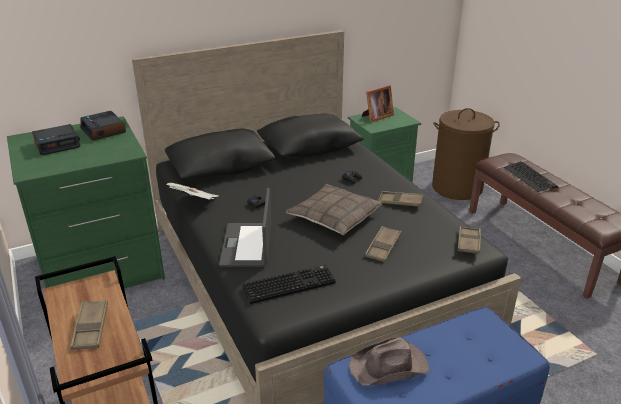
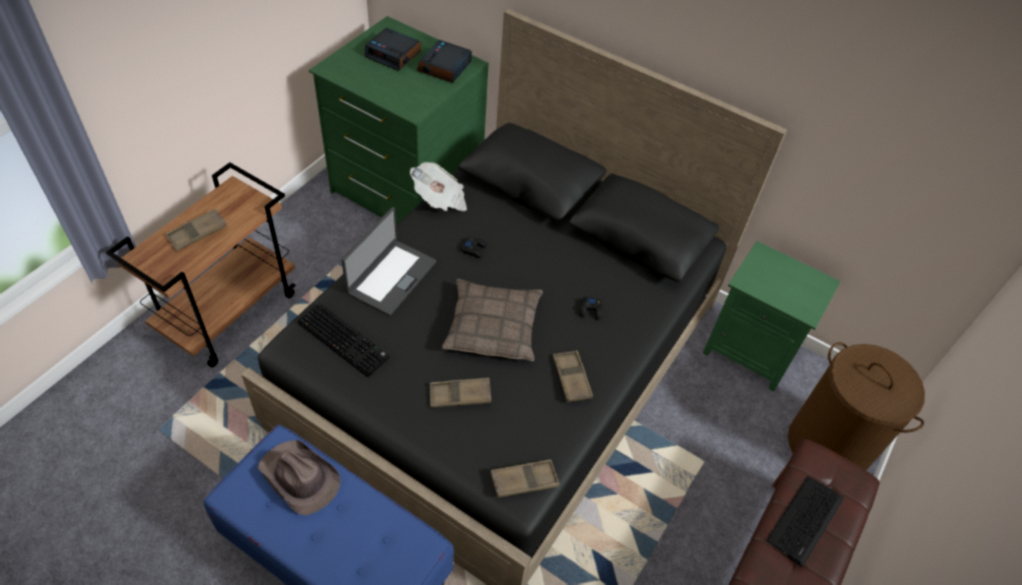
camera: 55 degrees right, 20 degrees up
laptop [219,188,271,267] -> laptop turned 150 degrees clockwise [341,207,437,316]
picture frame [362,85,394,122] -> none

